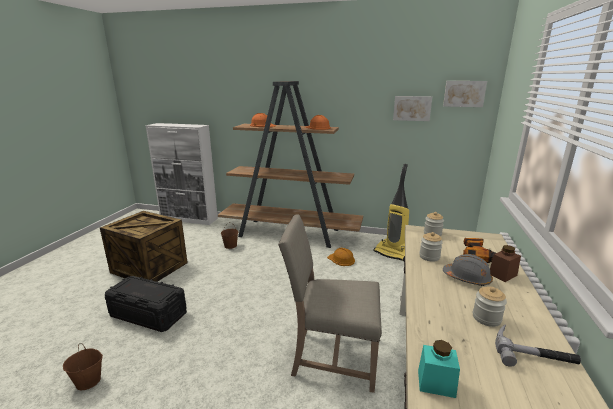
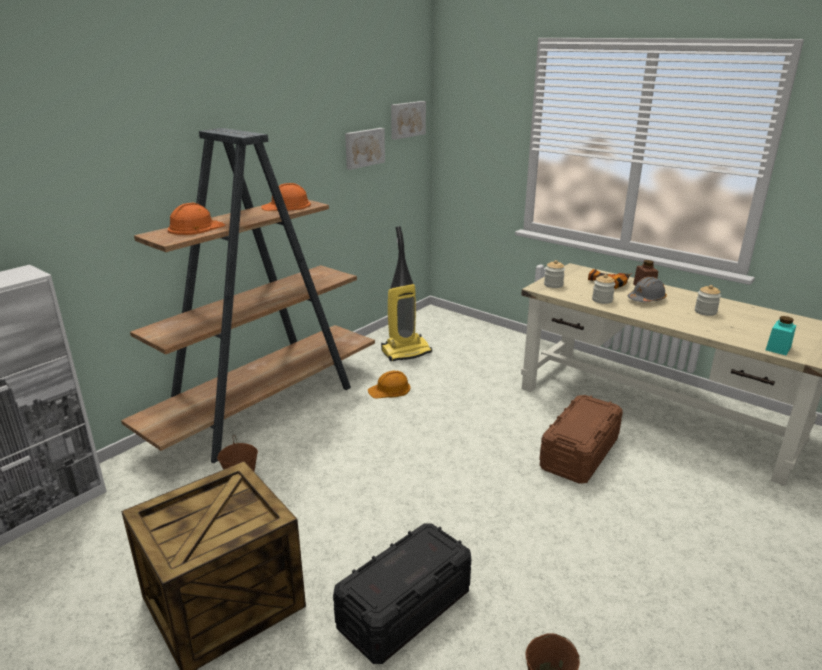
camera: 65 degrees left, 5 degrees up
beige chair [278,214,382,393] -> brown storage box [539,395,623,484]
hammer [495,324,581,367] -> none

